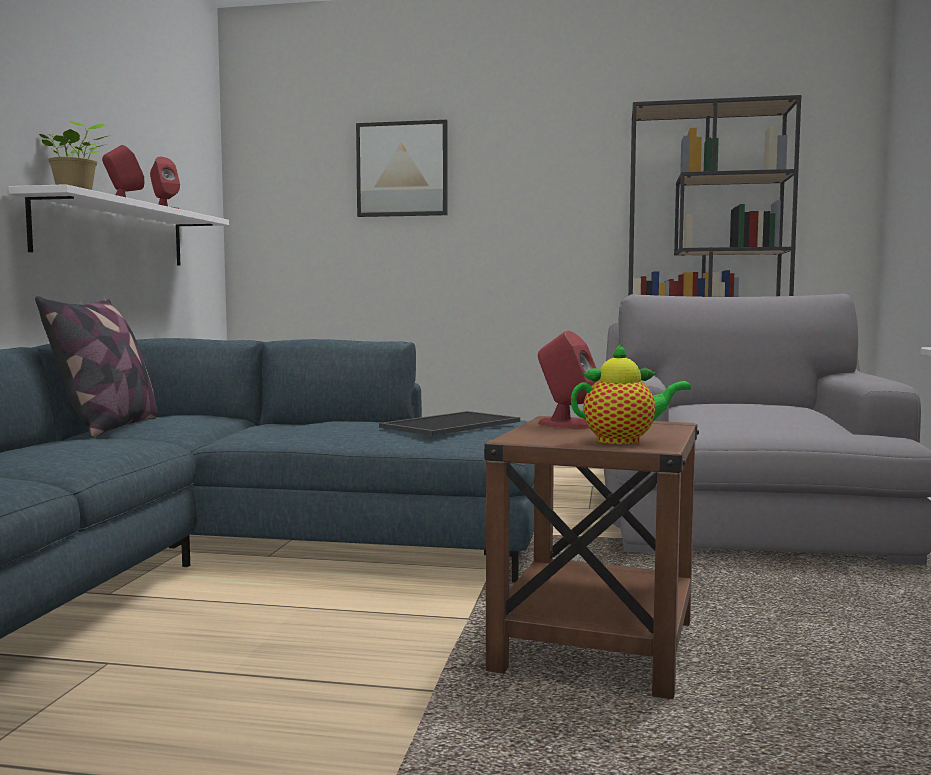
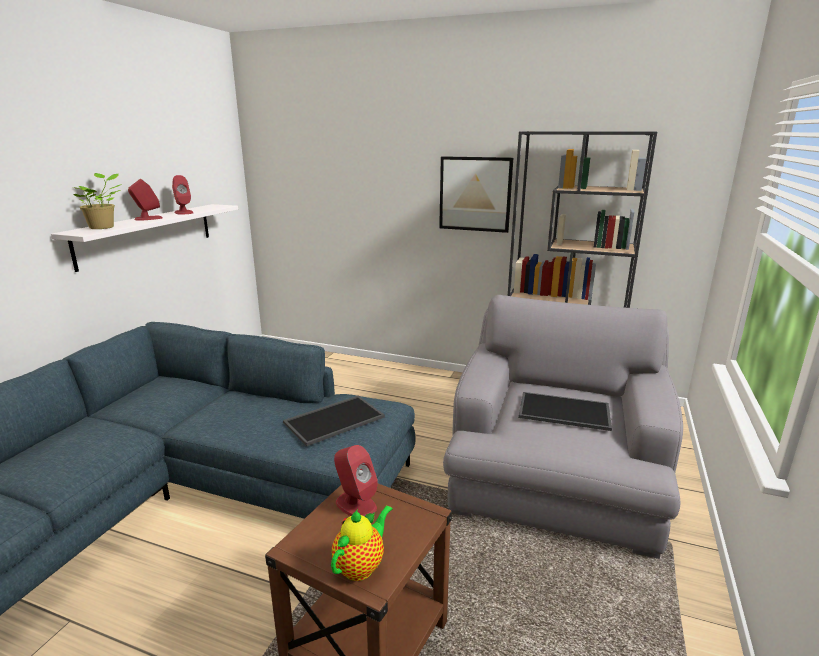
camera: 10 degrees right, 15 degrees up
pillow [35,296,158,438] -> none
picture [356,120,448,217] -> picture moved to [439,156,513,233]
teapot [571,343,691,444] -> teapot turned 60 degrees counterclockwise [331,505,393,581]
none -> tray [519,392,612,431]

